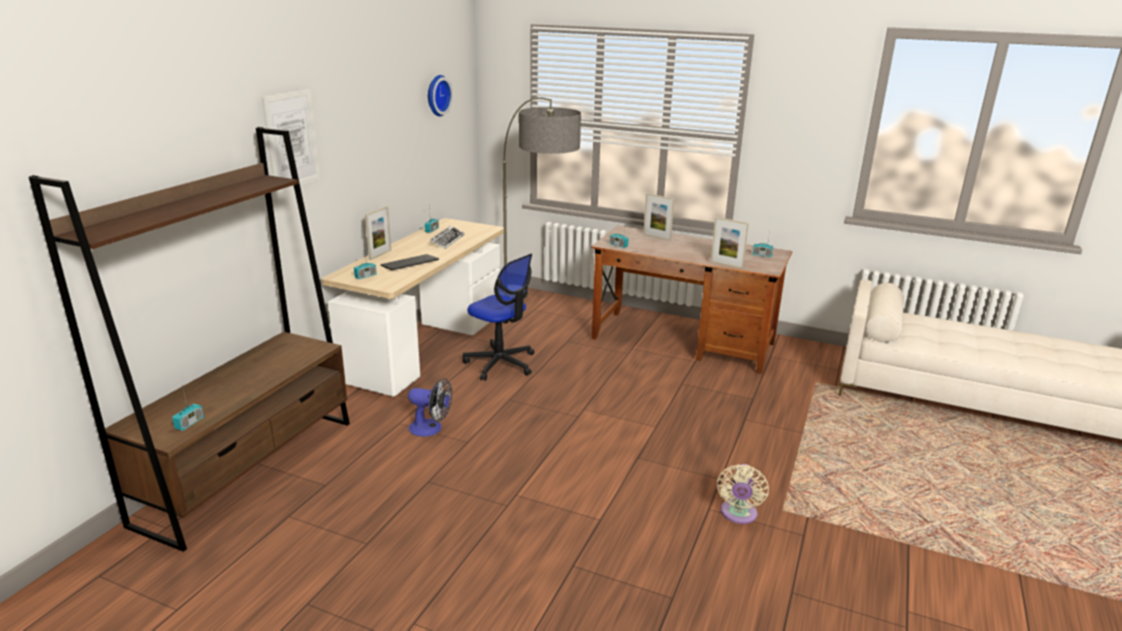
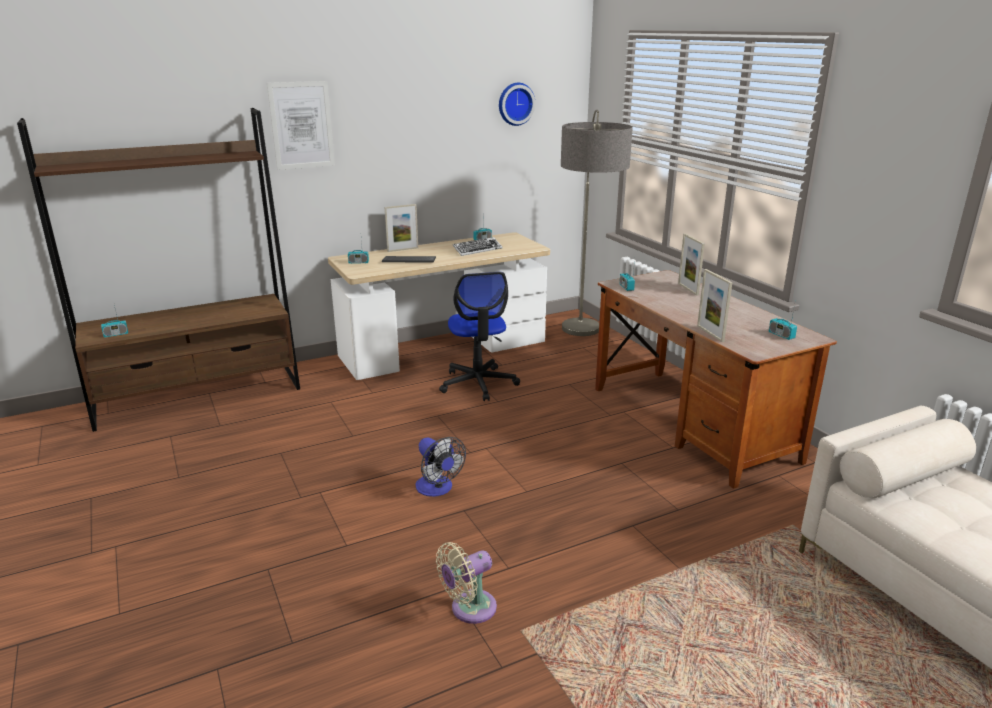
camera: 40 degrees right, 0 degrees up
fan [408,378,452,437] -> fan moved to [416,437,466,497]

